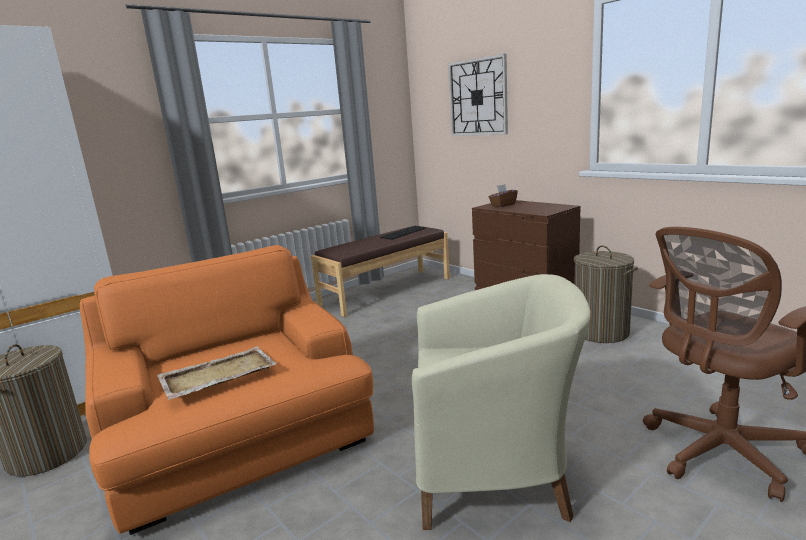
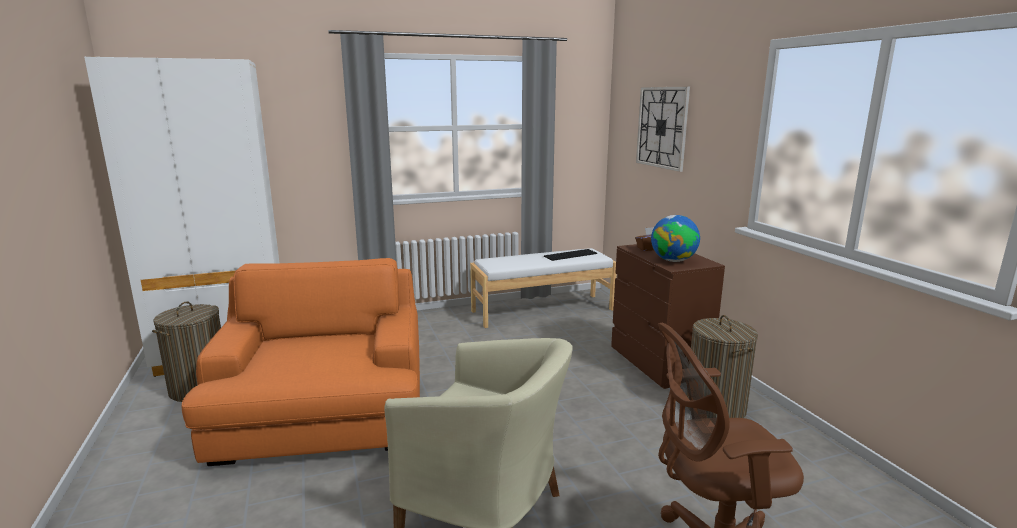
camera: 20 degrees right, 0 degrees up
beige tray [157,346,277,400] -> none
brown bench [311,226,450,317] -> white bench [470,248,616,328]
none -> globe [651,215,700,262]

